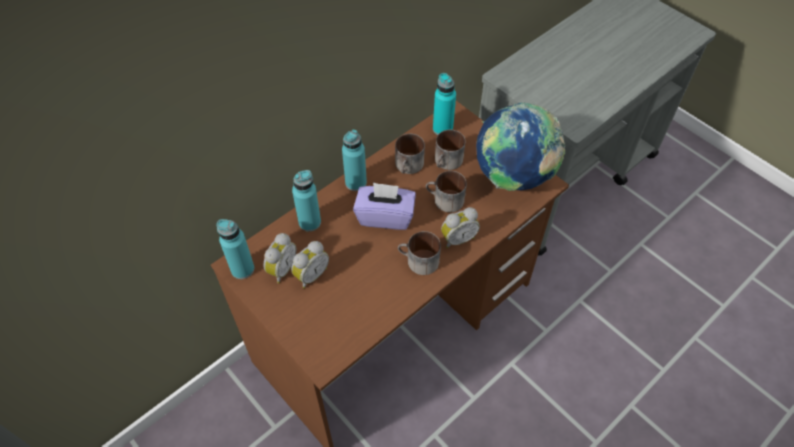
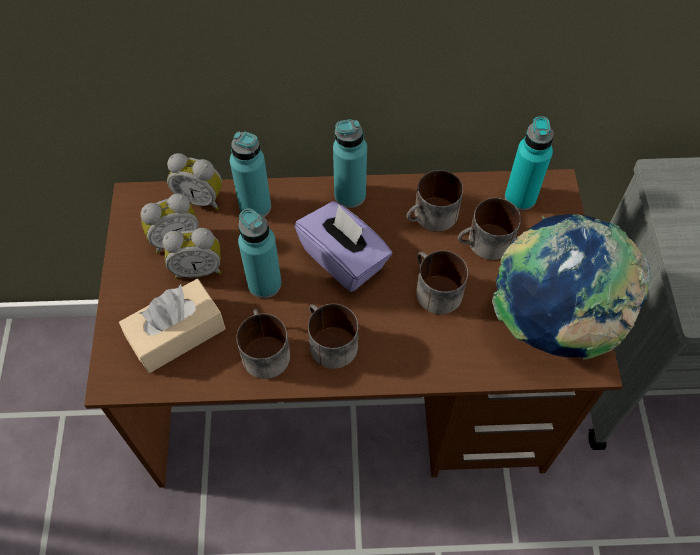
camera: 40 degrees right, 5 degrees up
turquoise bottle [216,219,254,279] -> turquoise bottle moved to [238,208,282,298]
alarm clock [441,207,480,249] -> alarm clock moved to [167,153,222,210]
none -> beige tissue box [119,279,225,373]
none -> mug [236,309,290,379]

